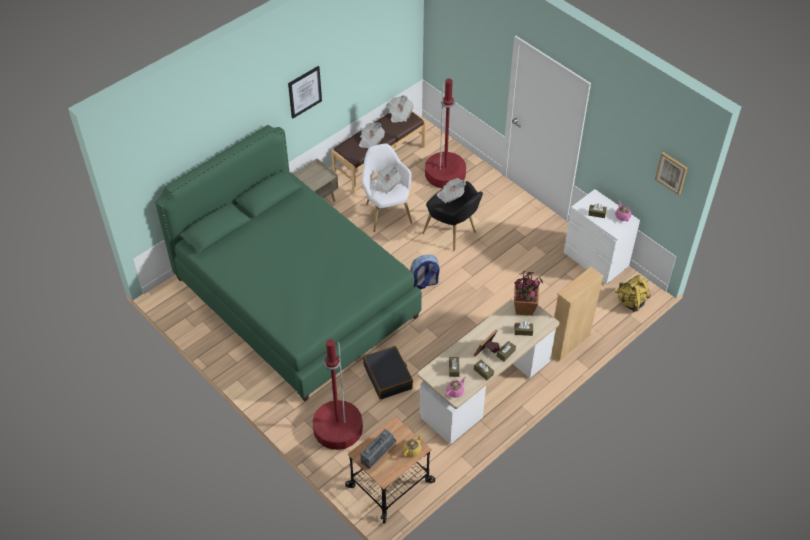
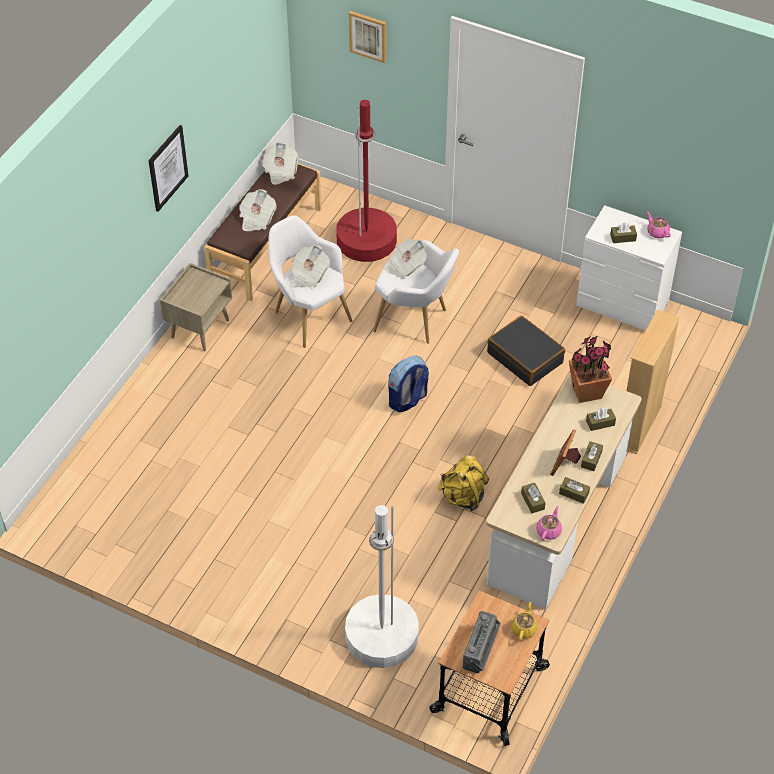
camera: 20 degrees left, 0 degrees up
green bed [155,125,422,401] -> none
red floor lamp [312,339,363,450] -> white floor lamp [345,505,419,668]
black suitcase [363,346,413,400] -> black suitcase moved to [487,316,565,386]
black armchair [422,181,483,251] -> white armchair [373,240,459,344]
yellow backpack [615,275,651,312] -> yellow backpack moved to [438,455,489,511]
picture [655,152,687,195] -> picture moved to [349,11,386,63]

